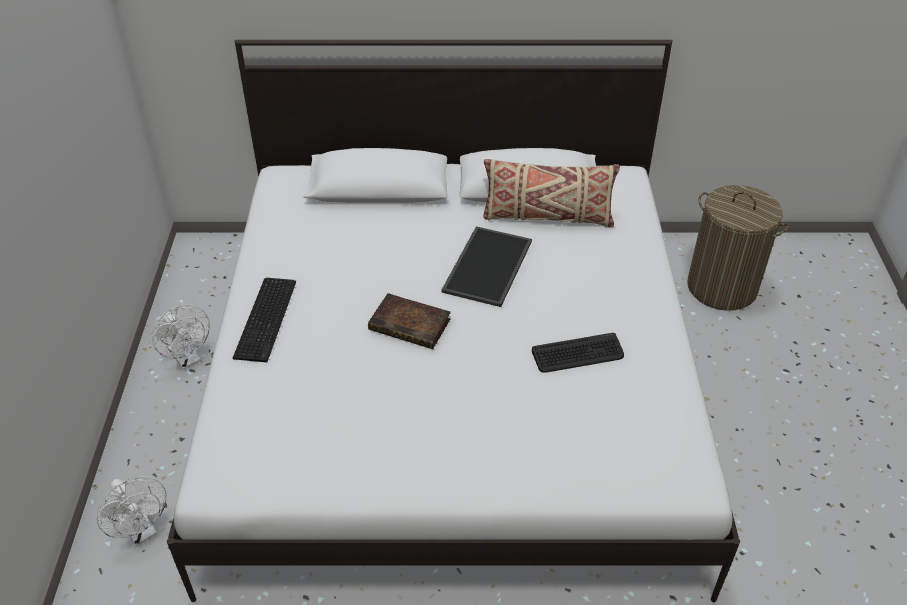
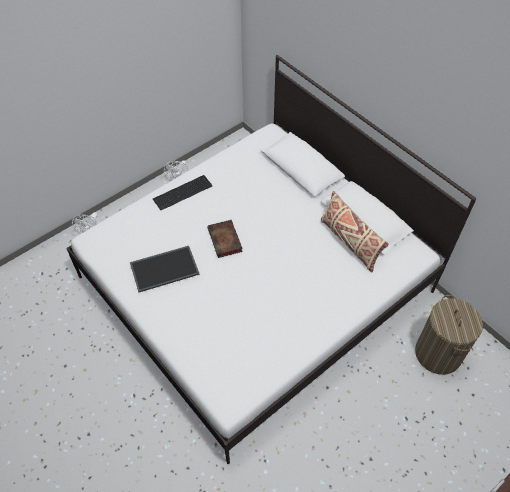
camera: 50 degrees right, 10 degrees up
tray [441,226,532,307] -> tray moved to [130,246,200,292]
keyboard [532,333,624,373] -> none

